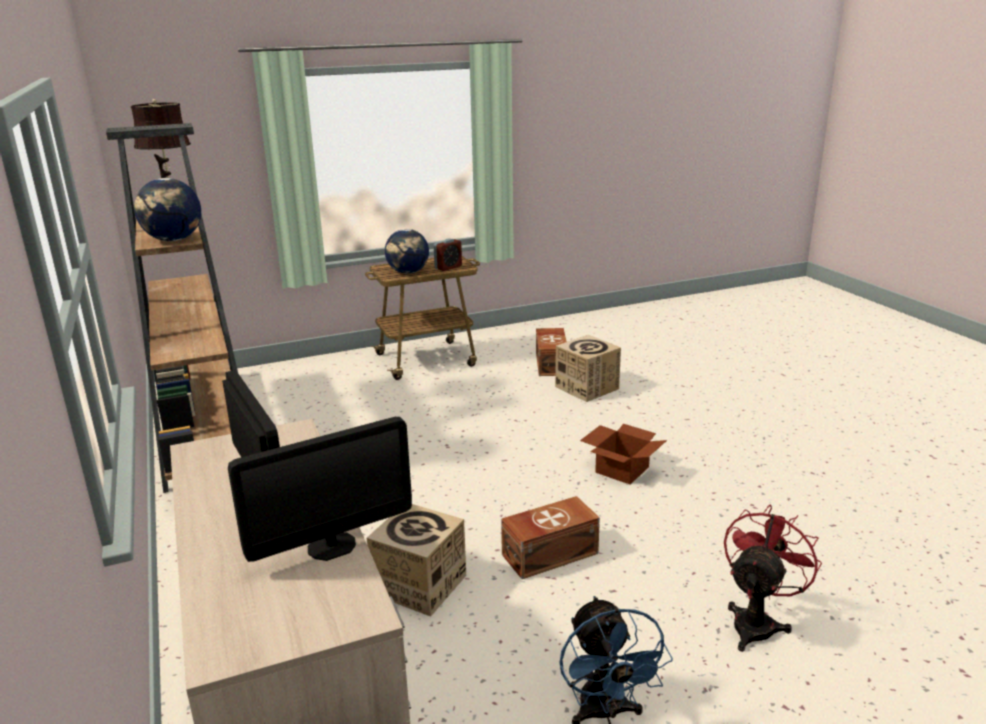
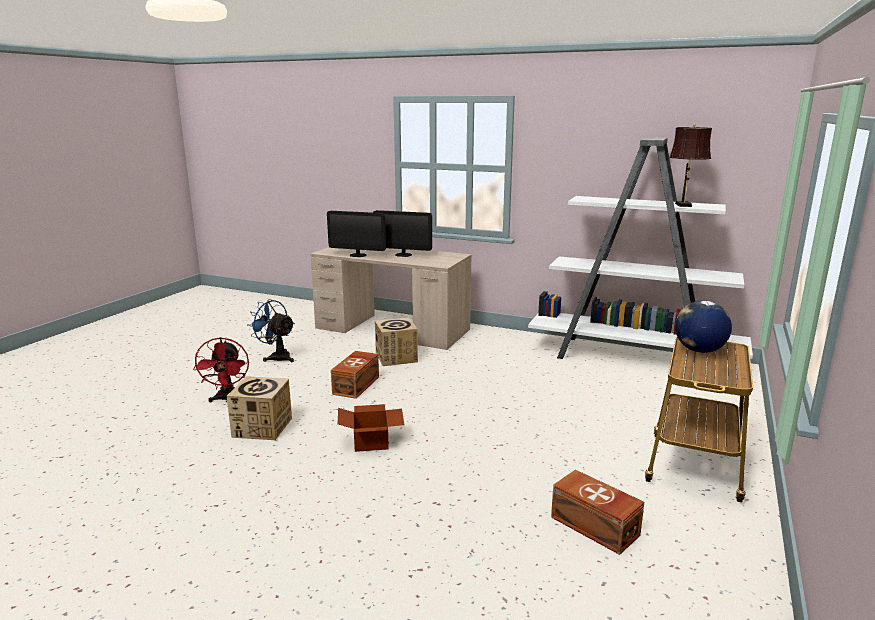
camera: 135 degrees right, 5 degrees down
brown bookcase [106,123,238,493] -> white bookcase [528,137,753,361]
globe [134,178,201,241] -> none
monitor [228,417,412,562] -> monitor turned 90 degrees counterclockwise [327,211,386,257]
alarm clock [434,239,462,271] -> none
cardboard box [555,335,621,402] -> cardboard box moved to [227,376,292,440]

